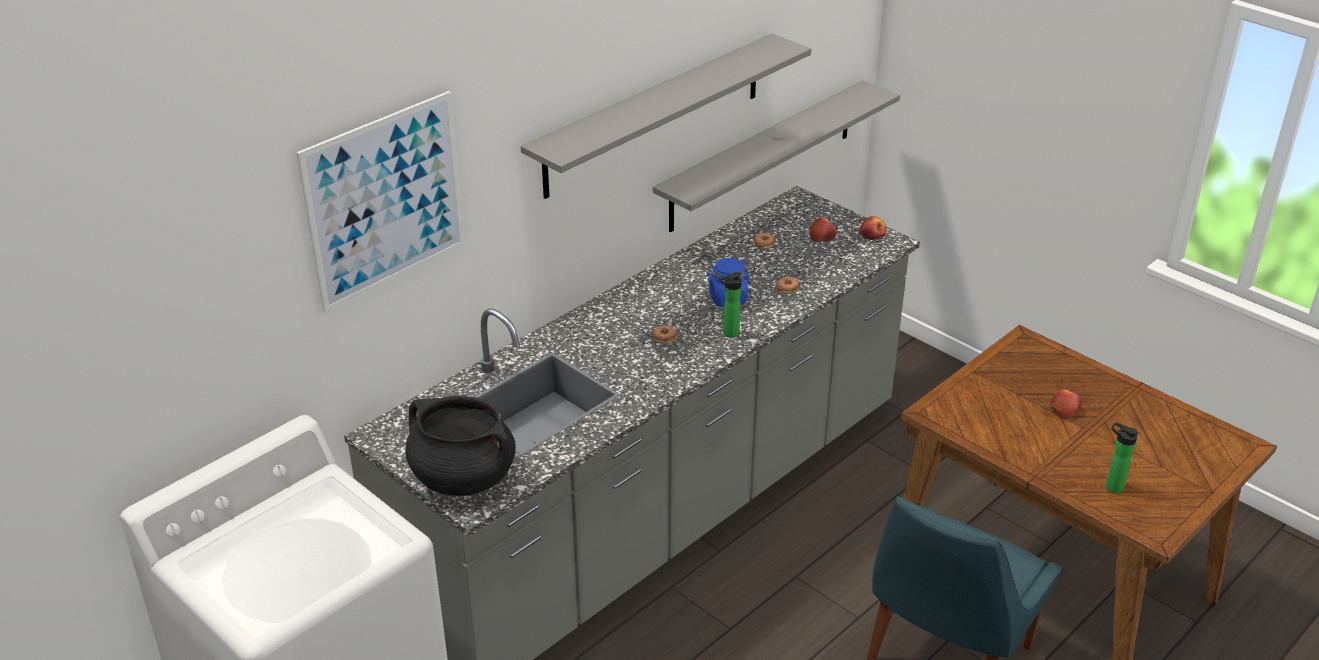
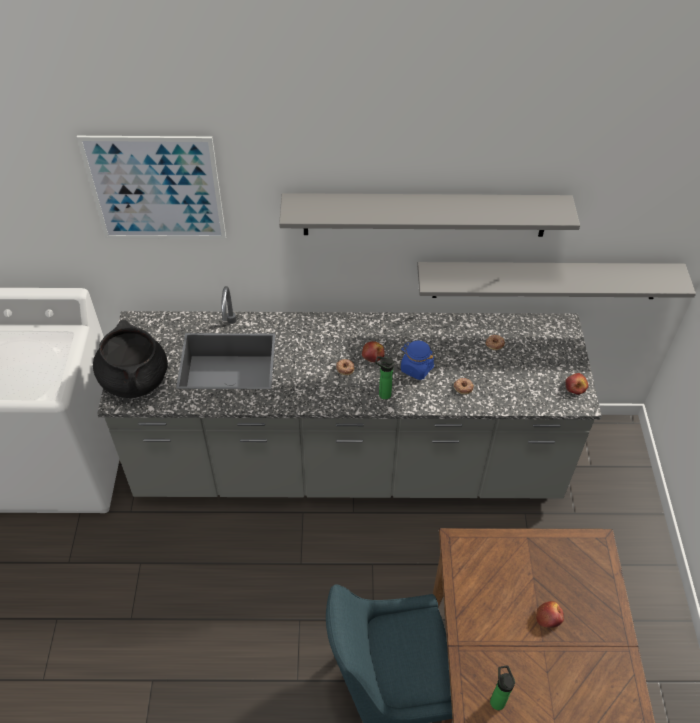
camera: 45 degrees right, 15 degrees up
apple [809,218,837,242] -> apple moved to [362,341,385,362]

